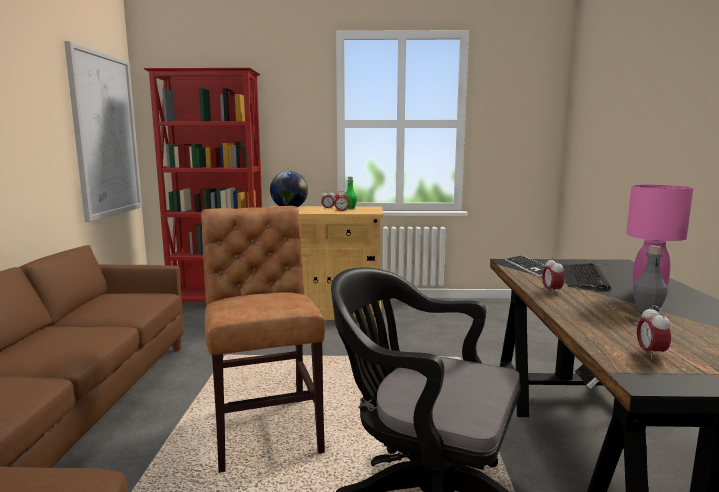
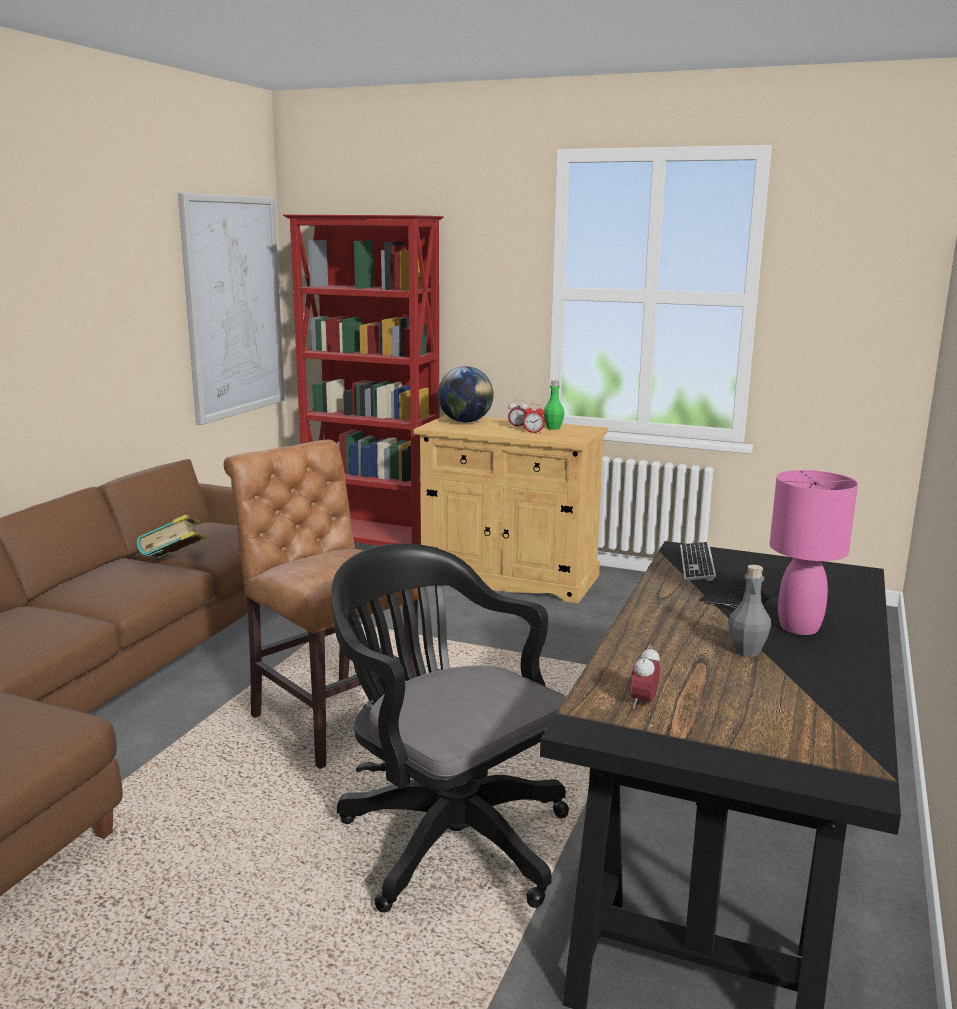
camera: 20 degrees right, 5 degrees up
brown chair [201,206,326,473] -> brown chair turned 45 degrees counterclockwise [224,440,419,769]
alarm clock [542,257,564,294] -> none
none -> book [137,514,207,559]

